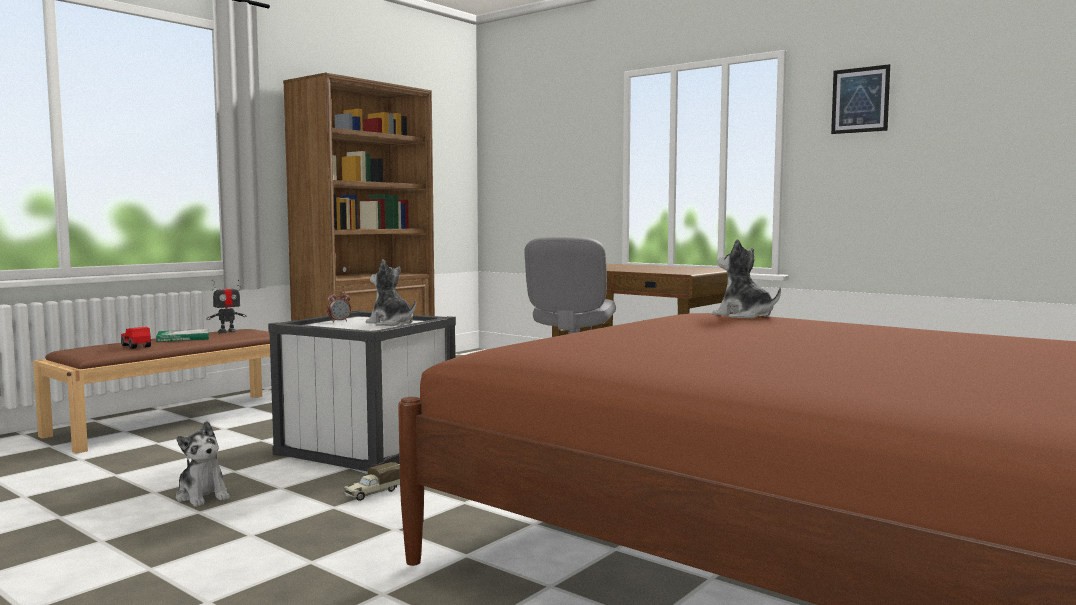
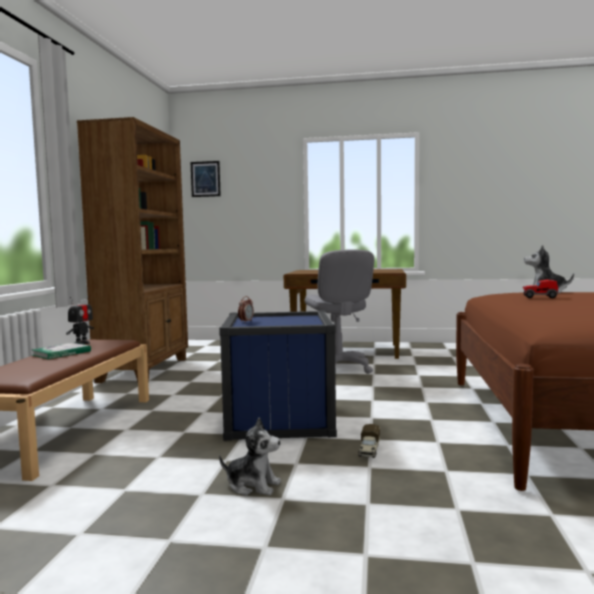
camera: 30 degrees left, 0 degrees up
toy car [121,327,151,349] -> toy car moved to [522,280,558,298]
white storage box [268,310,456,472] -> blue storage box [219,310,337,441]
plush toy [366,259,416,326] -> none
picture [831,64,890,134] -> picture moved to [190,161,221,197]

